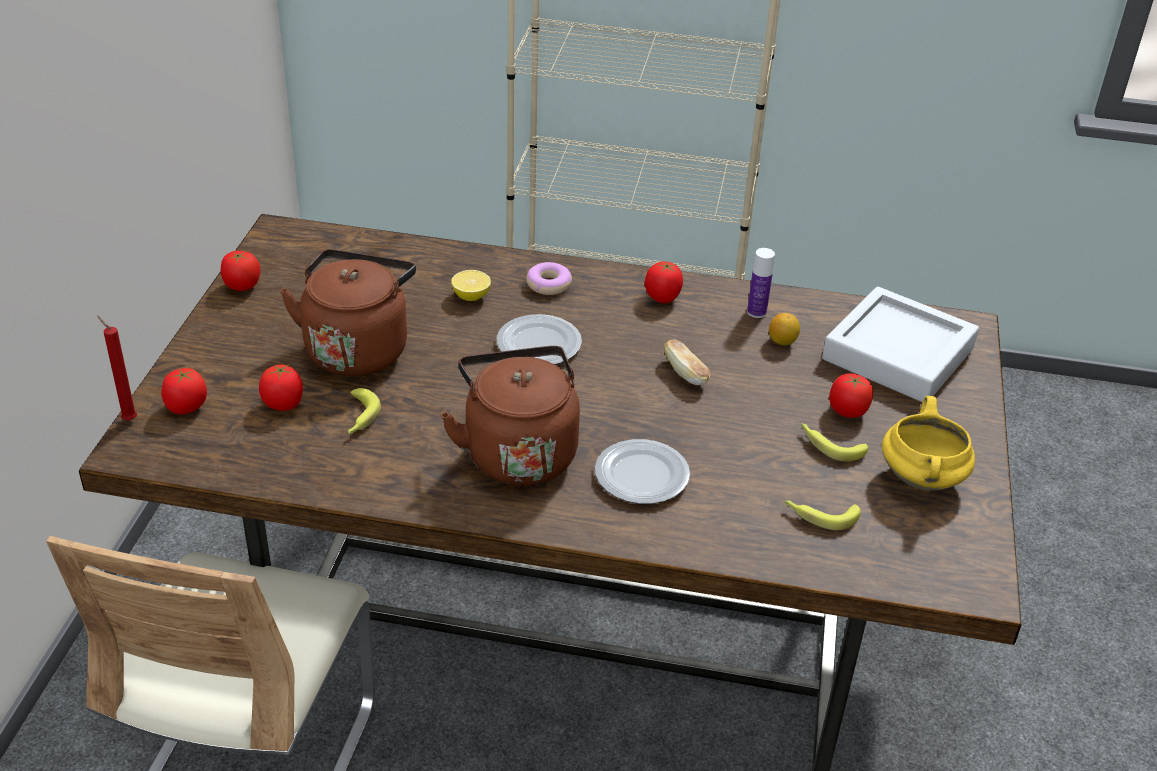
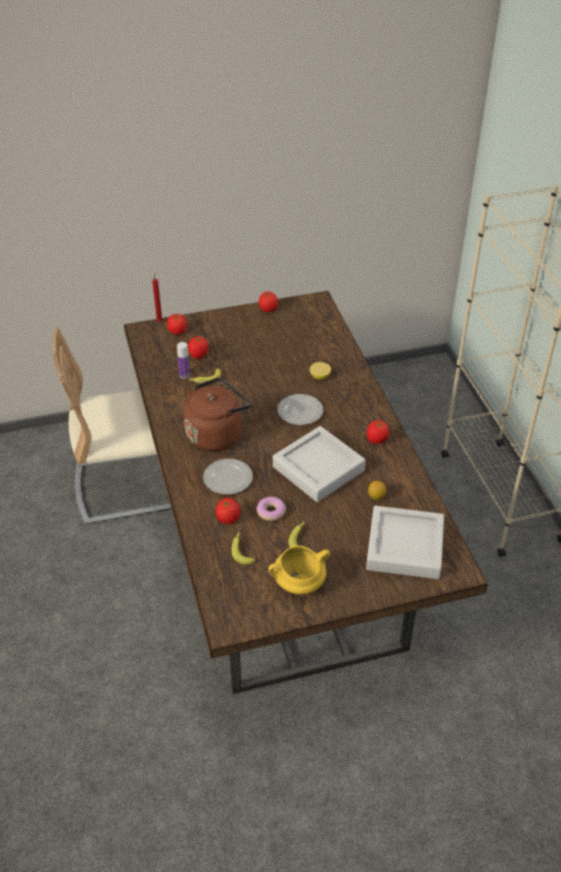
camera: 65 degrees right, 5 degrees up
brown kettle [280,249,416,376] -> none
donut [526,262,572,295] -> donut moved to [257,497,286,521]
bread [664,339,710,385] -> grey tray [273,426,366,502]
bottle [747,248,775,318] -> bottle moved to [177,342,190,379]
tomato [829,373,873,418] -> tomato moved to [216,498,240,524]

